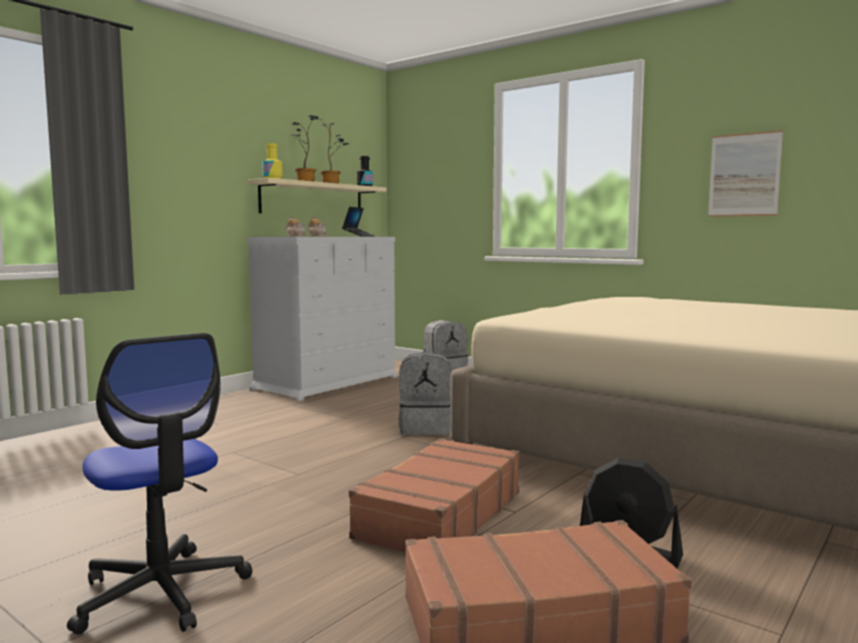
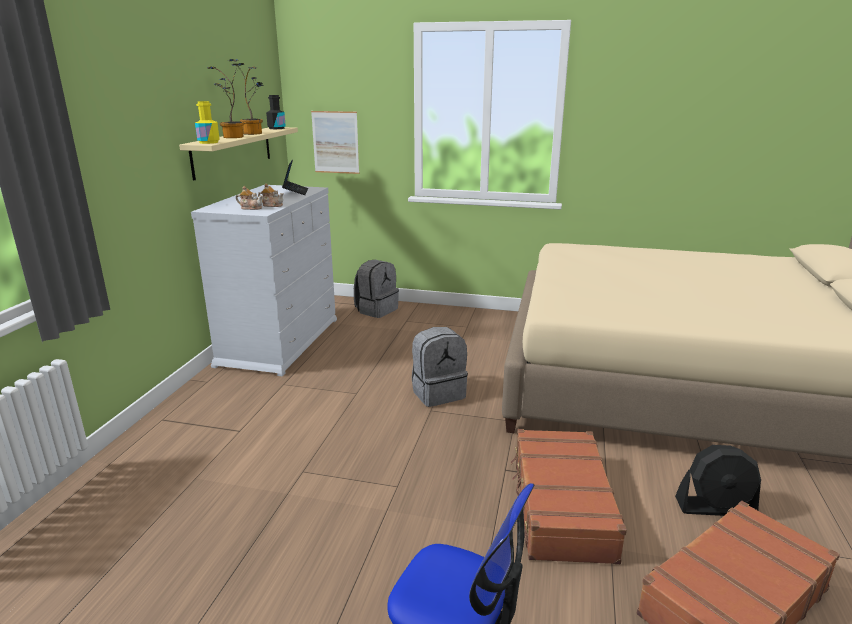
camera: 25 degrees left, 15 degrees up
picture [708,130,783,217] -> picture moved to [311,111,359,174]

